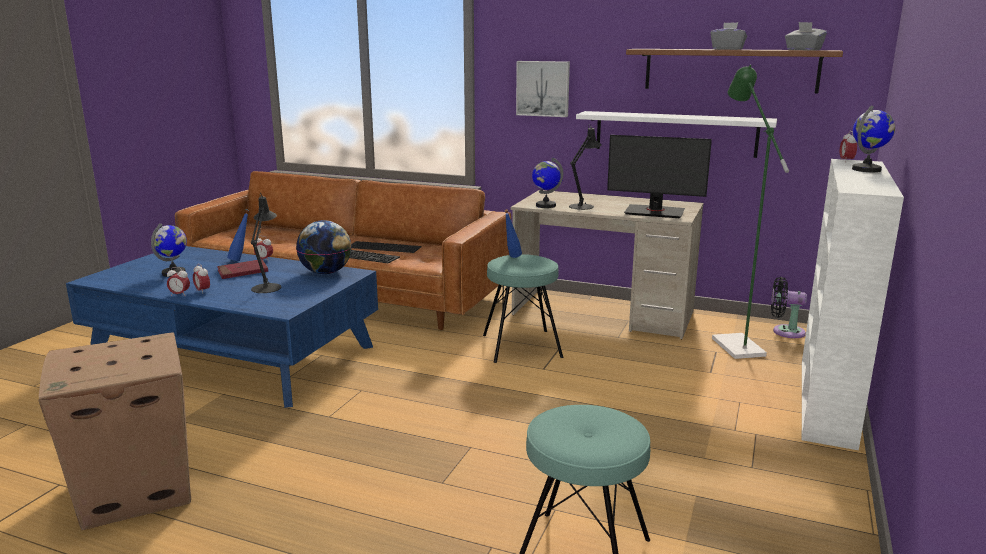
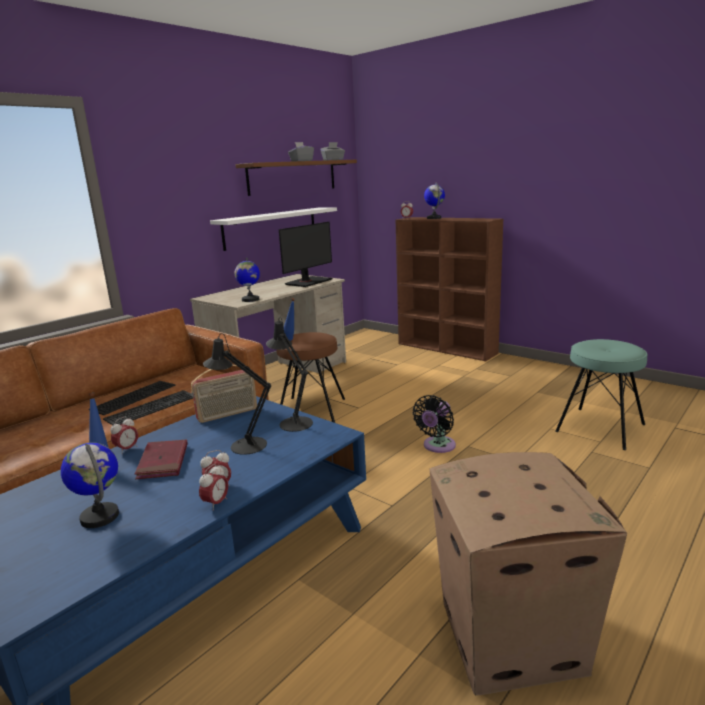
camera: 70 degrees left, 0 degrees up
globe [296,220,352,274] -> radio [191,365,257,423]
turquoise stool [483,254,563,363] -> brown stool [276,332,345,423]
picture [516,61,570,117] -> none
black table lamp [569,124,602,210] -> black table lamp moved to [266,317,313,432]
green floor lamp [712,65,789,359] -> none
black fan [771,277,807,338] -> black fan moved to [413,395,456,453]
white bookcase [802,159,904,450] -> brown bookcase [396,217,503,361]

